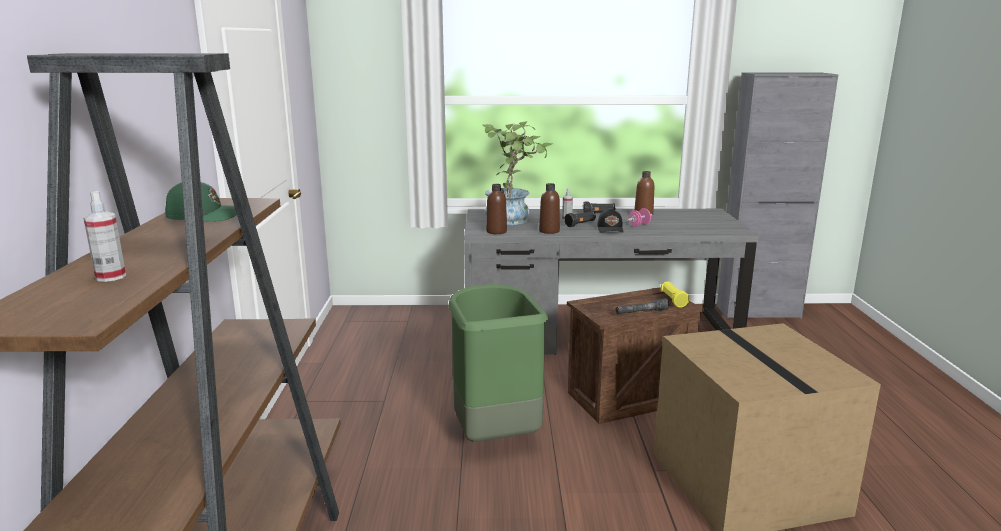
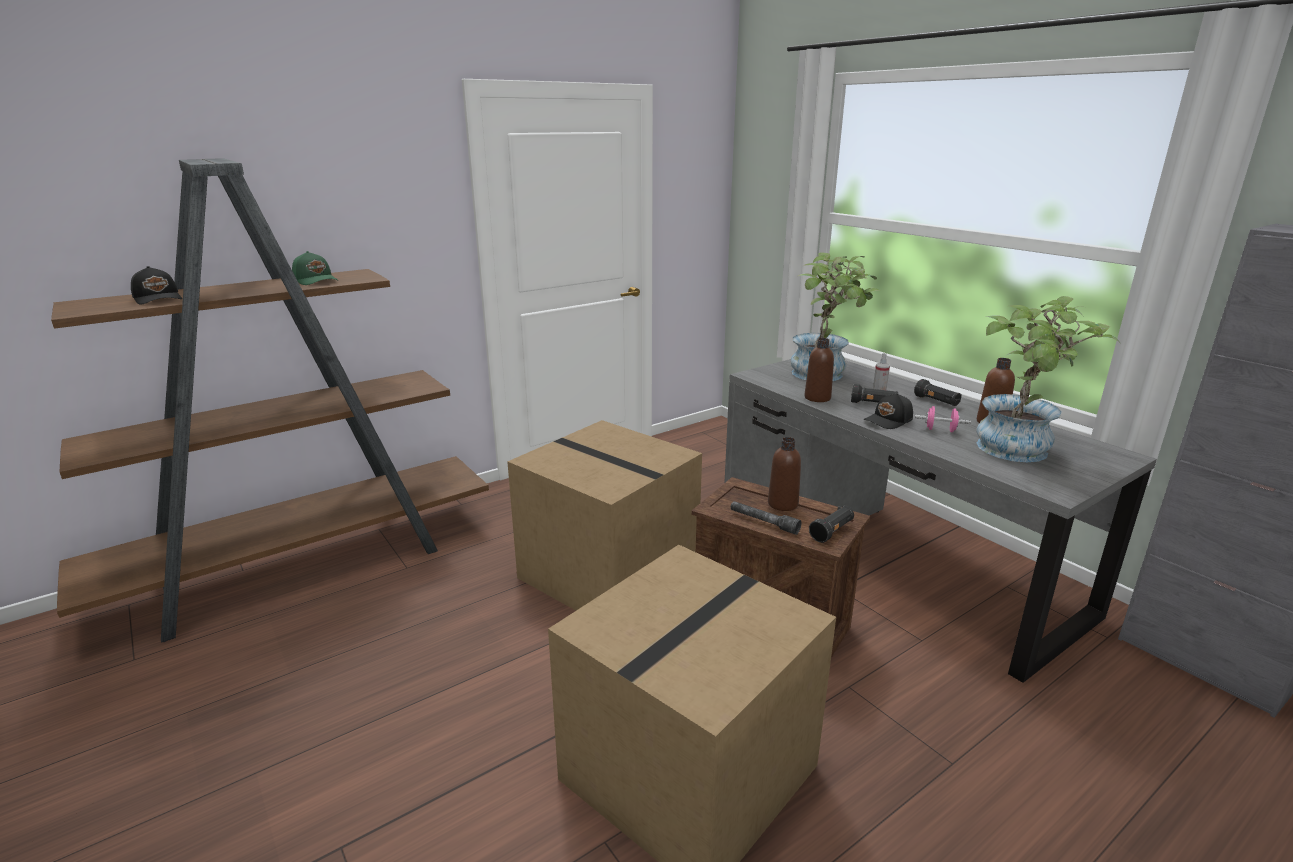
camera: 55 degrees right, 5 degrees up
spray bottle [83,191,126,282] -> black cap [131,266,182,305]
green trash can [448,284,548,442] -> cardboard box [507,420,702,610]
brown bottle [486,184,507,234] -> brown bottle moved to [768,437,801,511]
yellow flashlight [661,282,689,307] -> black flashlight [809,506,854,543]
none -> potted plant [976,296,1120,462]

